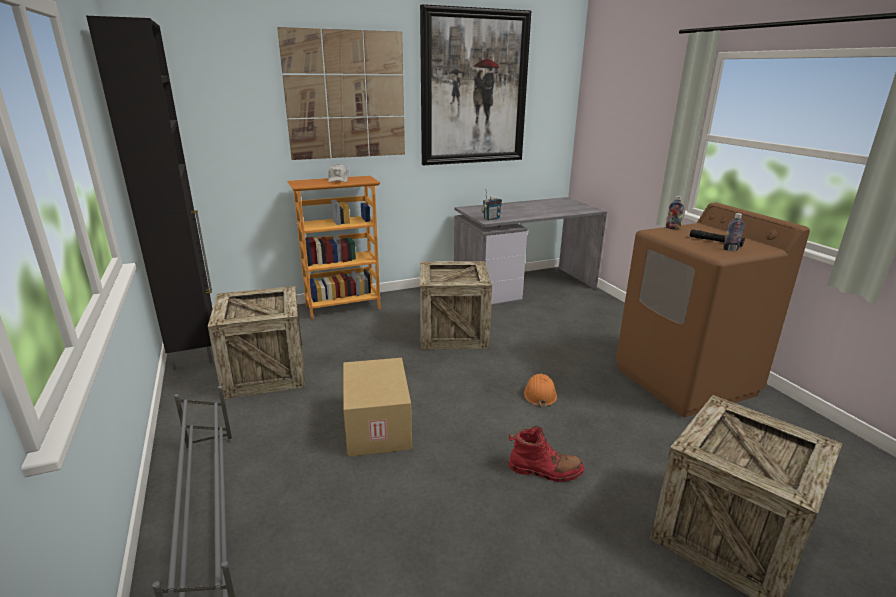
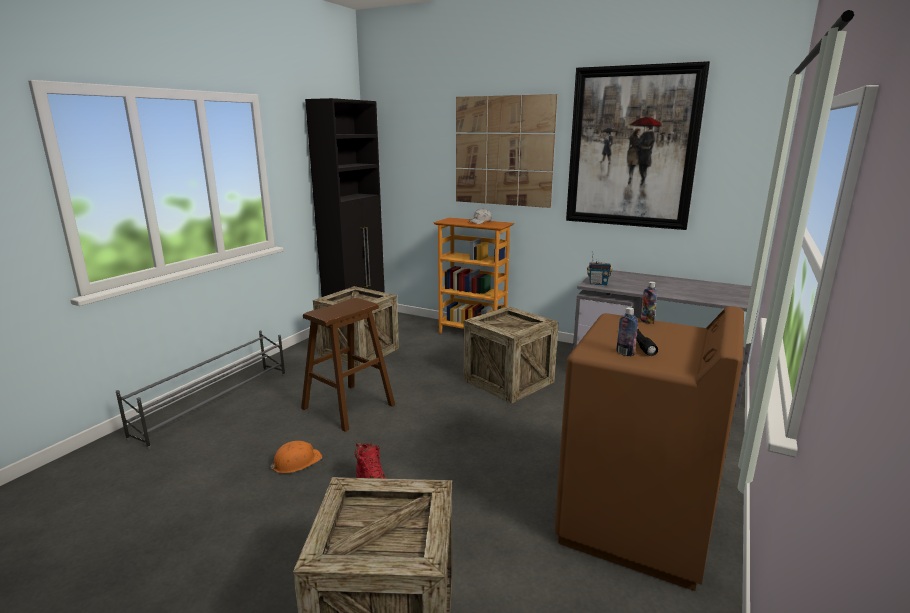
camera: 50 degrees right, 5 degrees down
cardboard box [343,358,412,457] -> brown stool [301,298,395,432]
orange hard hat [524,373,557,408] -> orange hard hat moved to [270,441,323,473]

